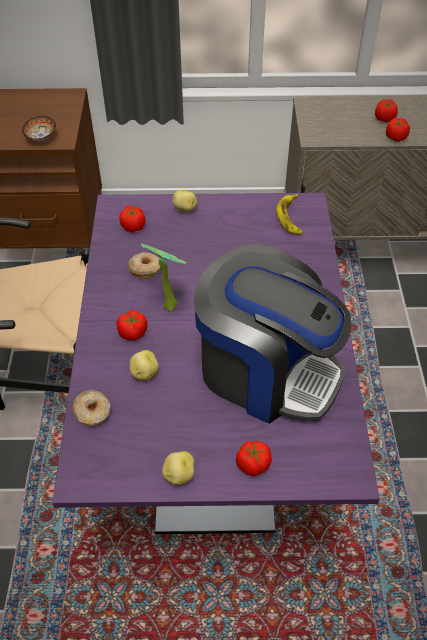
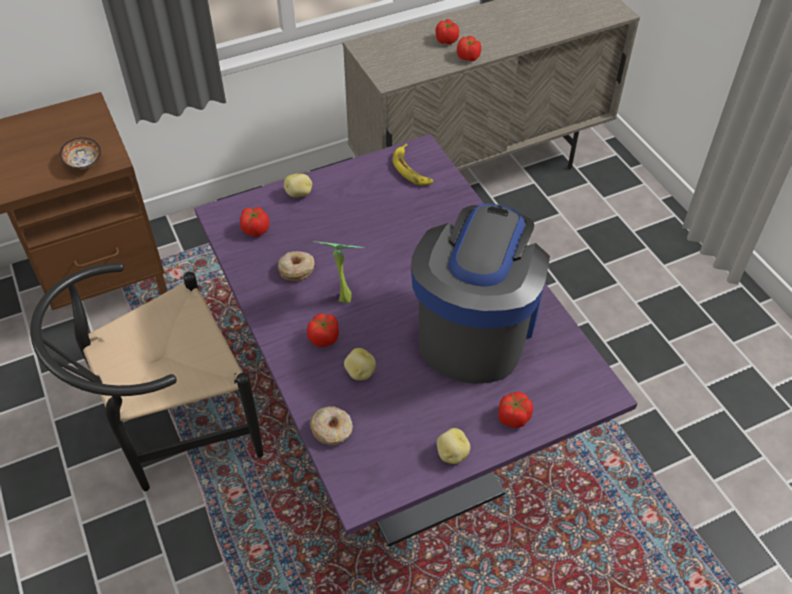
camera: 25 degrees left, 0 degrees up
coffee machine [194,244,351,424] -> coffee machine turned 75 degrees counterclockwise [411,204,550,384]

